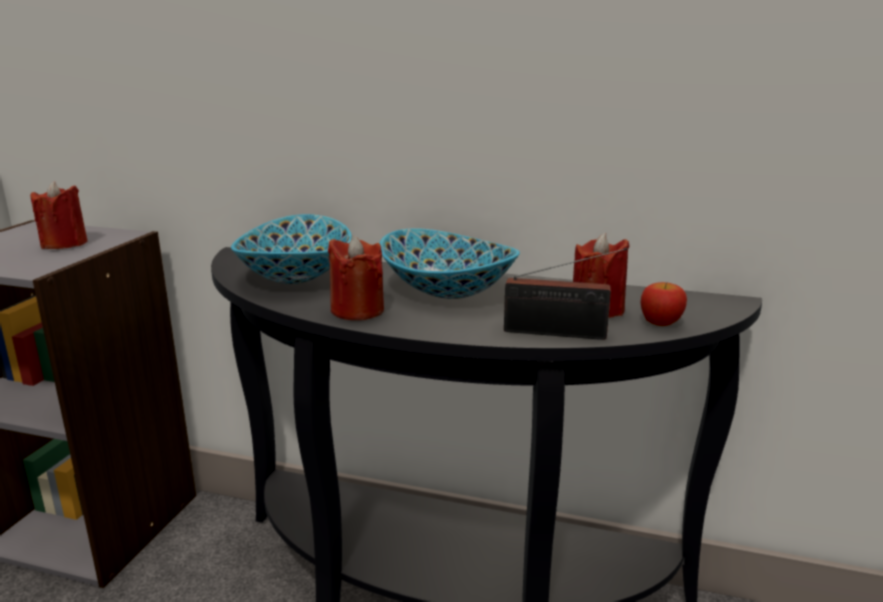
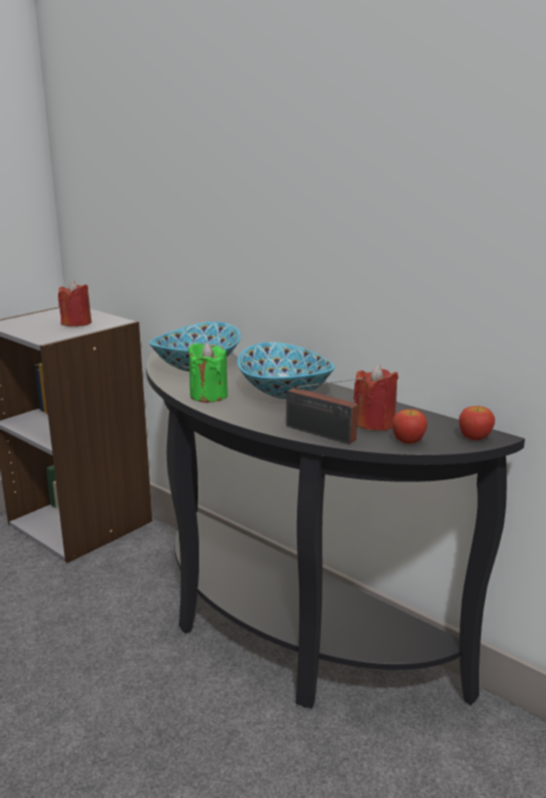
camera: 25 degrees right, 0 degrees up
red candle [328,236,384,320] -> green candle [188,342,228,403]
none -> apple [459,406,495,440]

